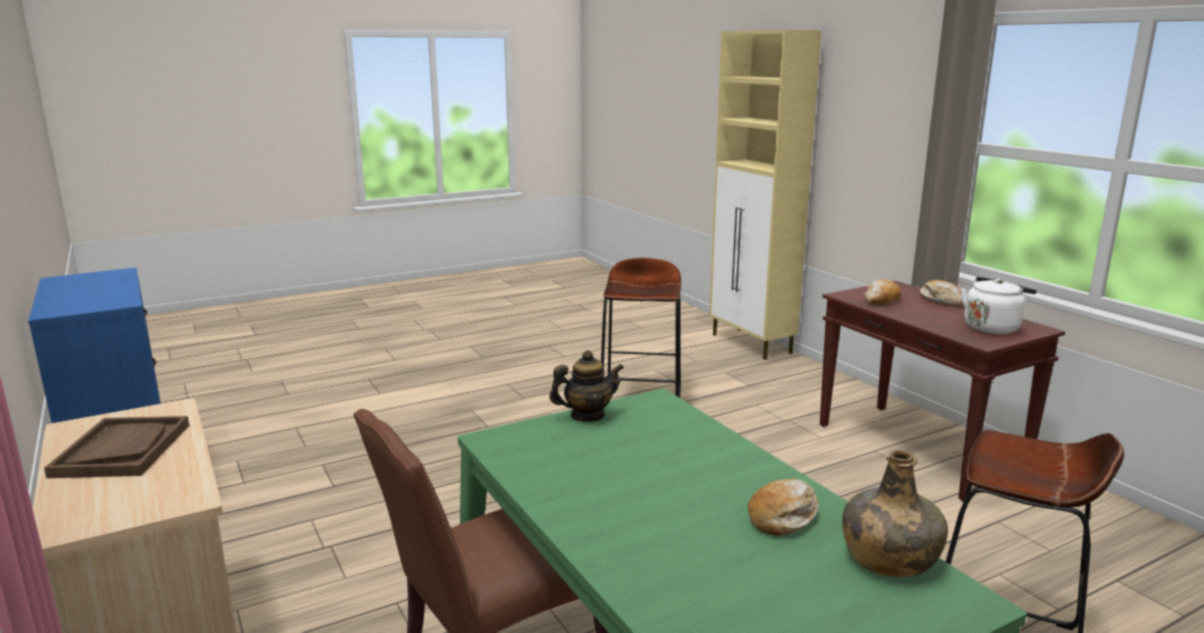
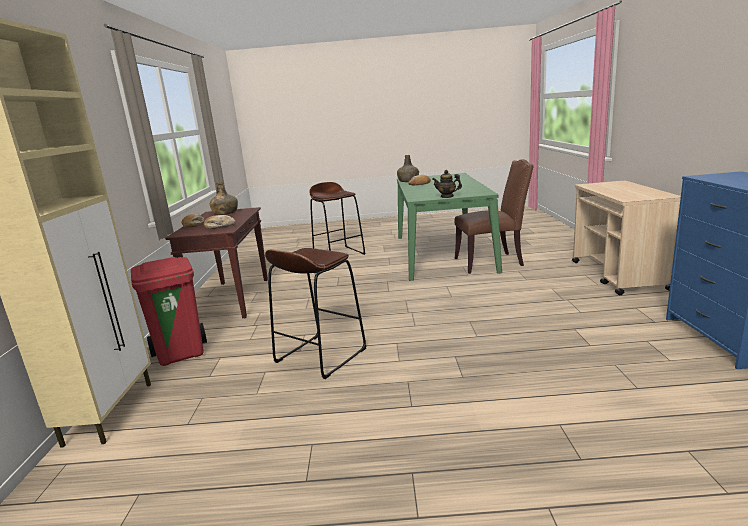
camera: 150 degrees left, 0 degrees up
brown tray [44,416,189,478] -> none
white kettle [960,277,1037,334] -> green bottle [210,182,238,215]
none -> red trash can [131,257,207,366]

